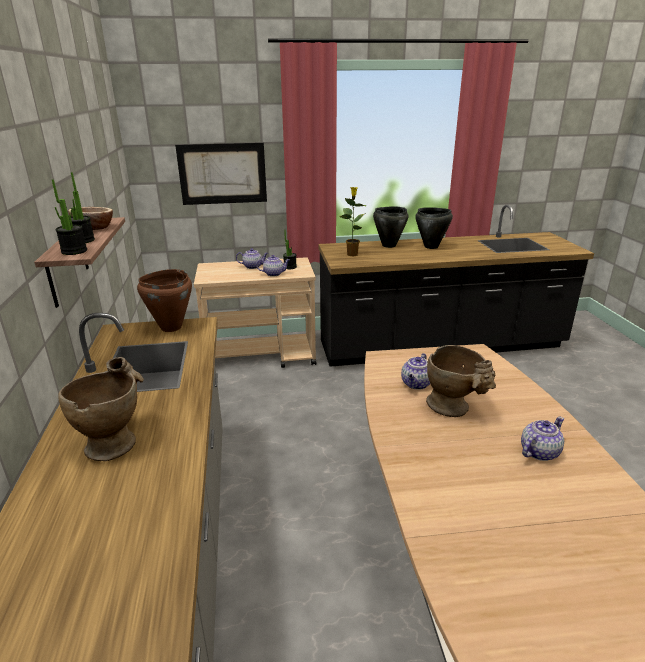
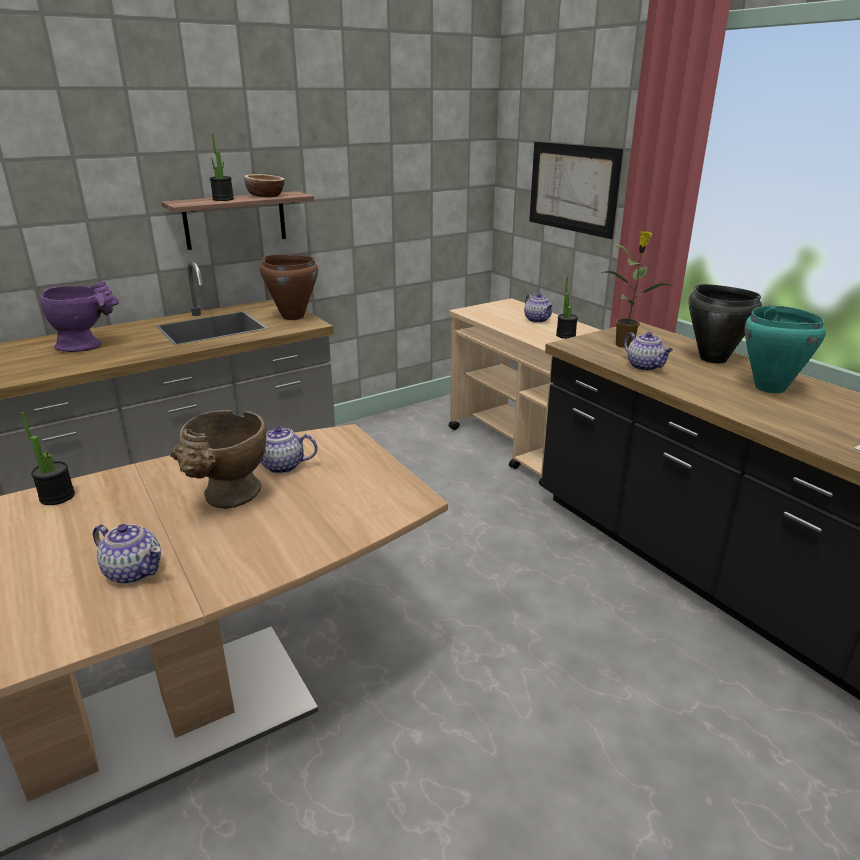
camera: 65 degrees right, 0 degrees up
potted plant [52,179,87,255] -> potted plant moved to [21,412,75,505]
beige vase [58,357,144,461] -> purple vase [40,281,119,352]
teapot [256,255,290,276] -> teapot moved to [624,332,673,371]
black cooking pot [415,207,453,249] -> turquoise cooking pot [745,306,826,393]

